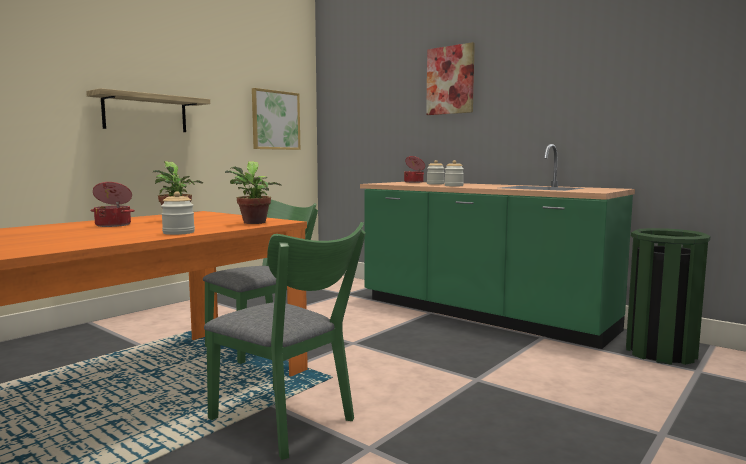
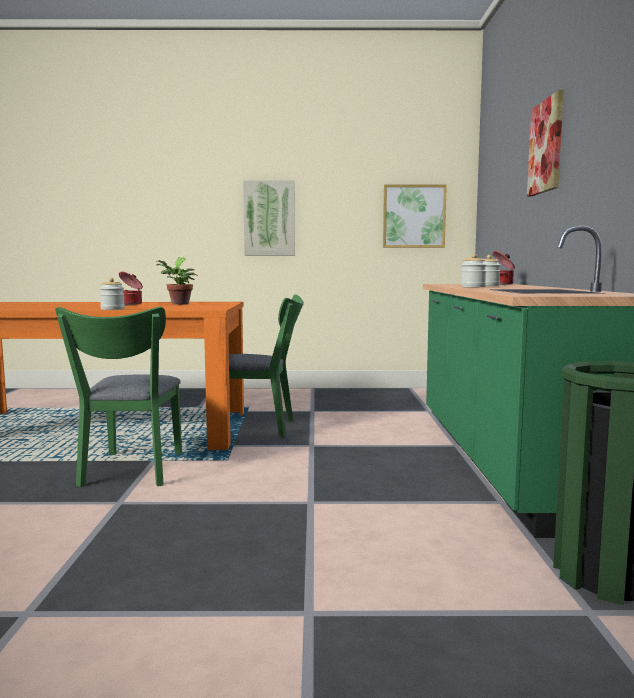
camera: 50 degrees right, 0 degrees up
shelf [86,88,210,132] -> picture [243,180,295,256]
potted plant [225,161,282,224] -> none

